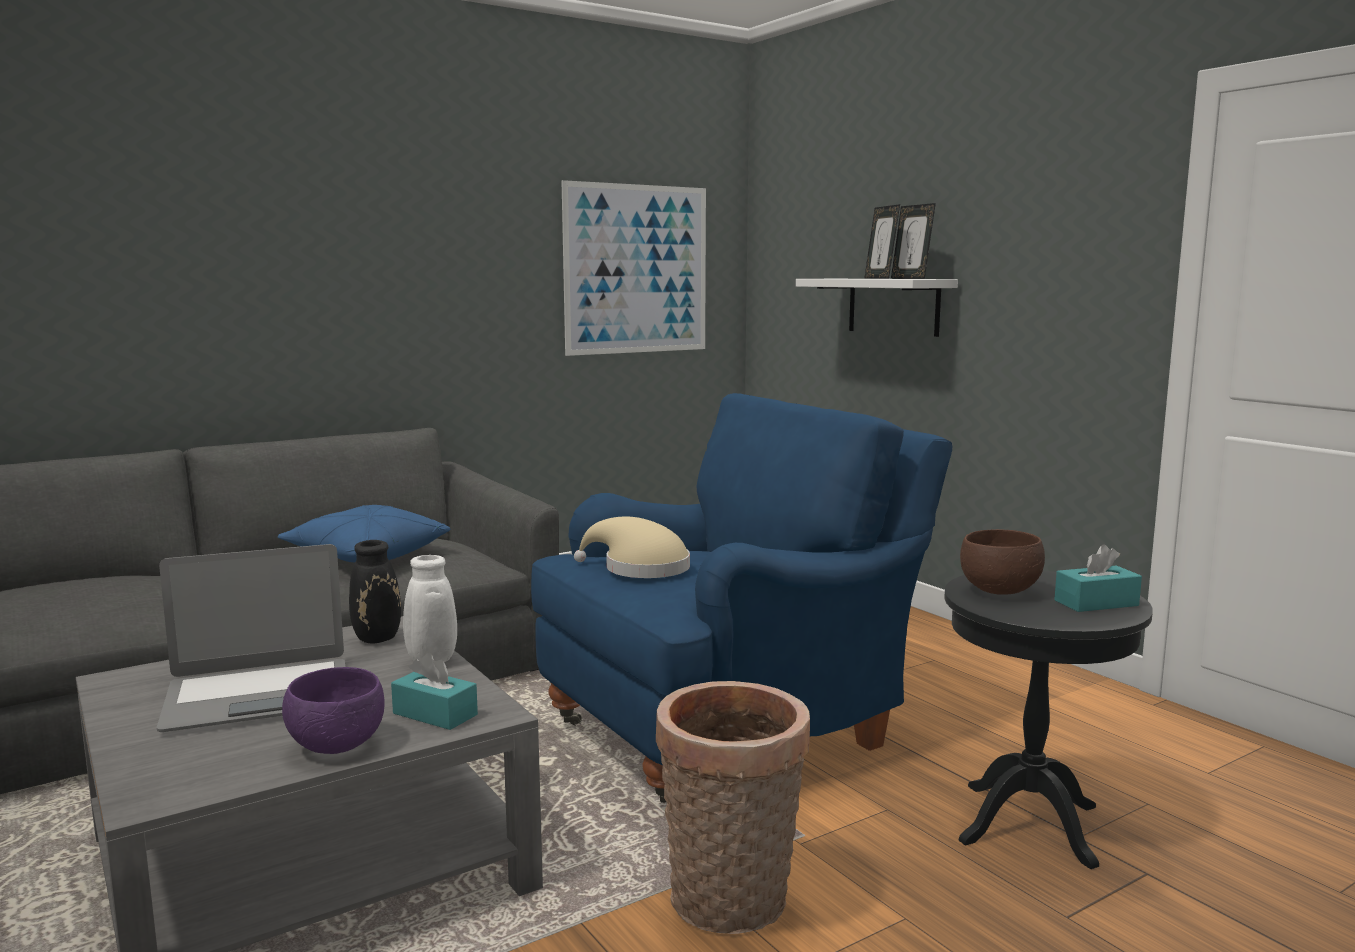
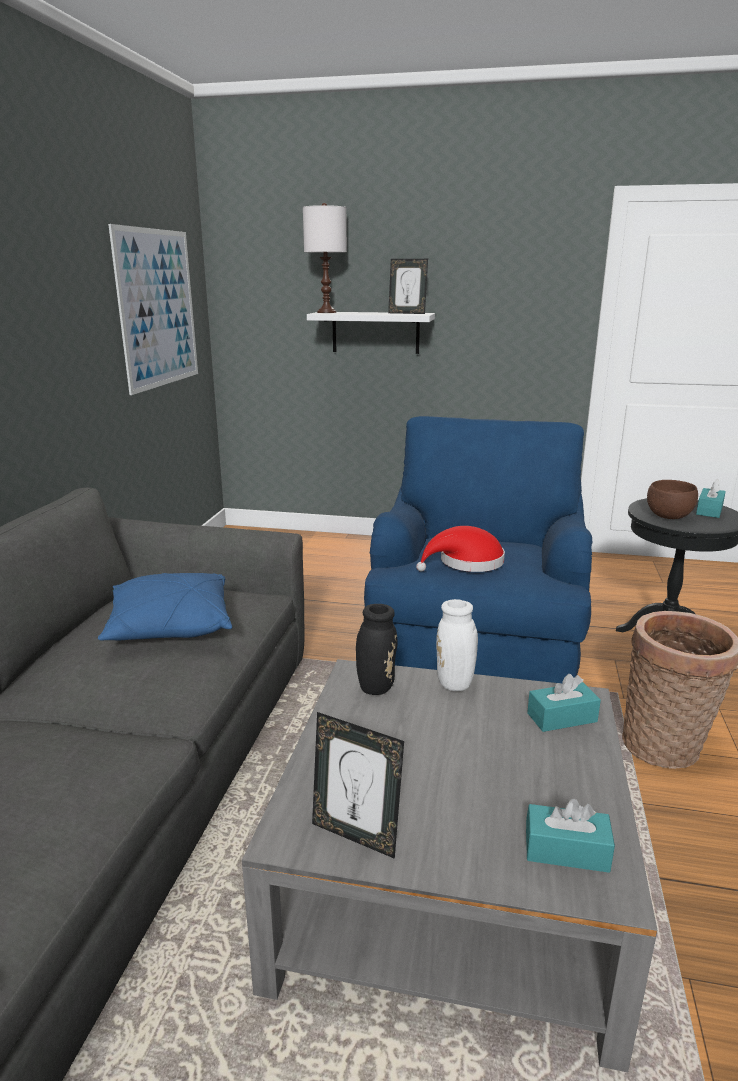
camera: 45 degrees left, 10 degrees up
laptop [157,544,345,732] -> none
purple bowl [282,667,384,754] -> none
beige hat [574,517,690,578] -> red hat [416,526,505,572]
picture frame [864,204,900,279] -> picture frame moved to [312,712,404,859]
none -> white table lamp [303,203,347,313]
none -> turquoise tissue box [526,799,615,873]

